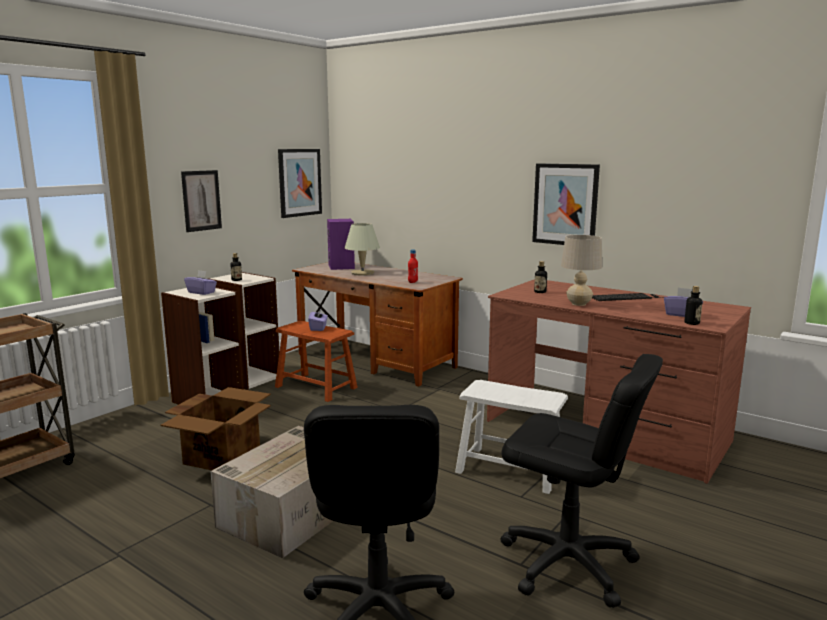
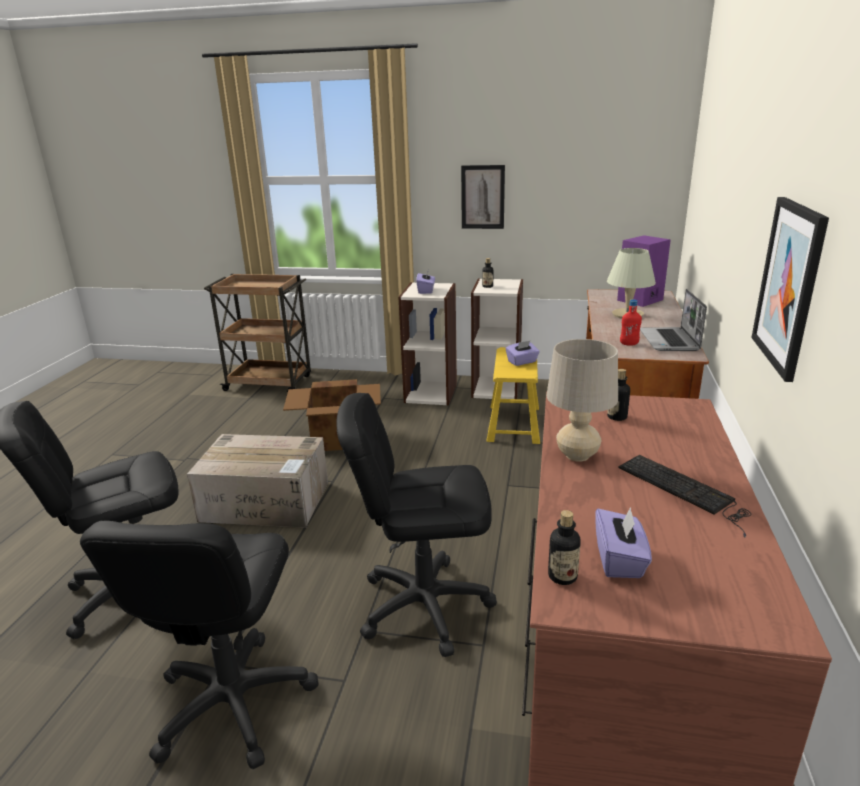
camera: 65 degrees right, 10 degrees up
brown stool [275,321,358,402] -> yellow stool [486,347,540,444]
picture [278,149,322,218] -> none
white stool [455,380,568,494] -> black office chair [336,393,497,657]
none -> laptop [640,289,707,351]

